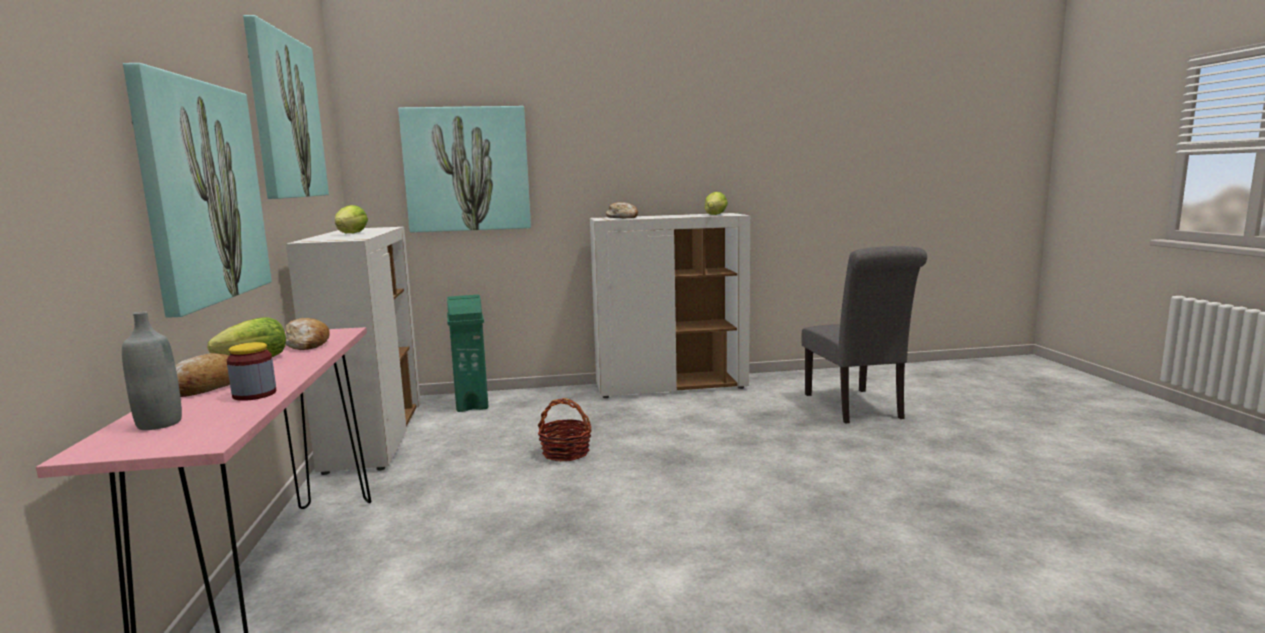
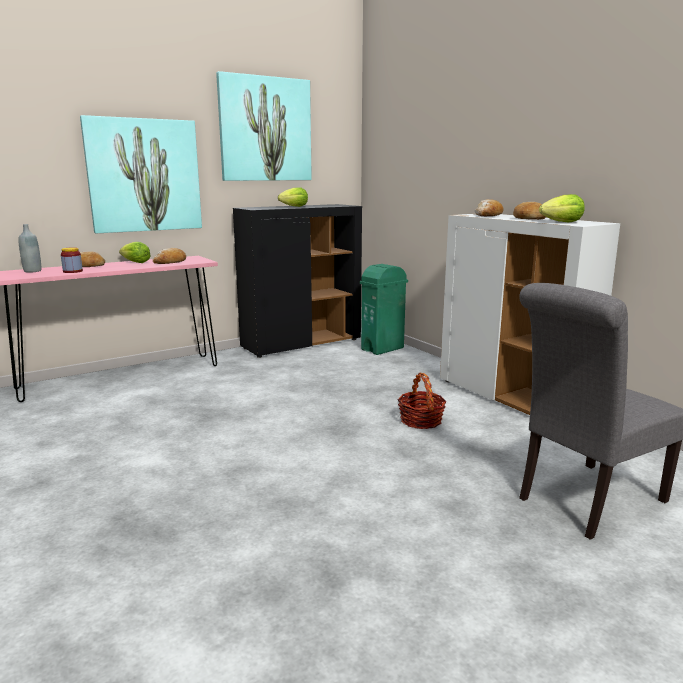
camera: 65 degrees right, 5 degrees up
white cabinet [286,227,421,475] -> black cabinet [233,204,362,358]
picture [398,106,531,233] -> none
basket [538,398,592,462] -> basket moved to [398,373,447,429]
none -> bread [513,202,546,220]

